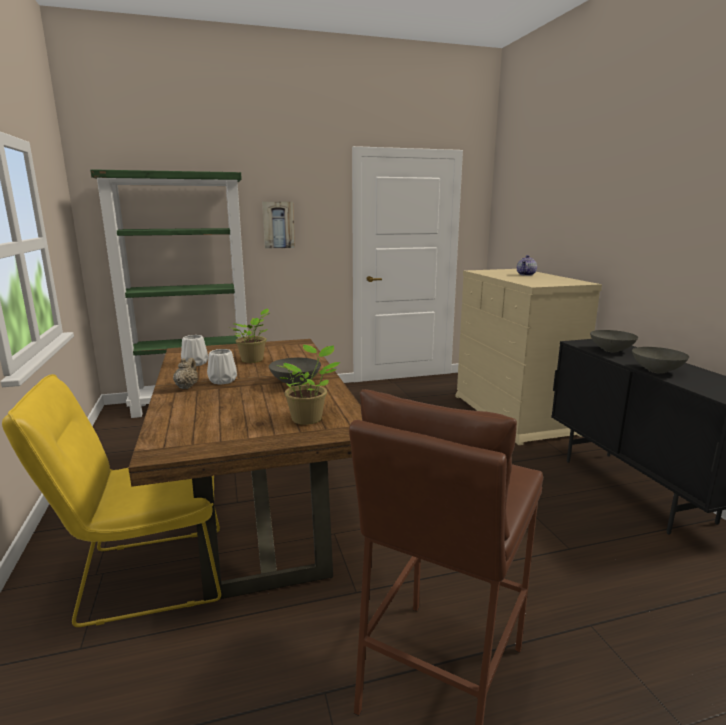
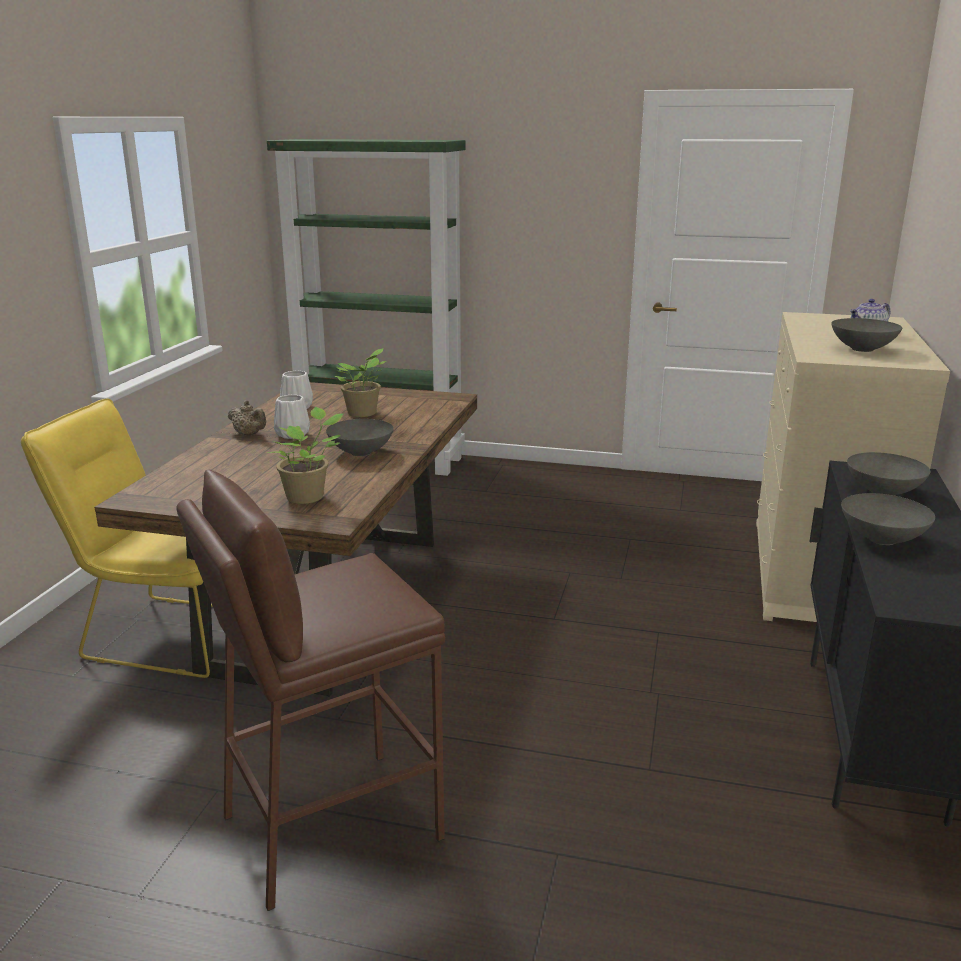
camera: 30 degrees right, 5 degrees up
beige teapot [173,358,198,389] -> beige teapot turned 90 degrees clockwise [228,400,266,436]
picture [262,202,295,249] -> none
none -> grey bowl [831,318,902,352]

